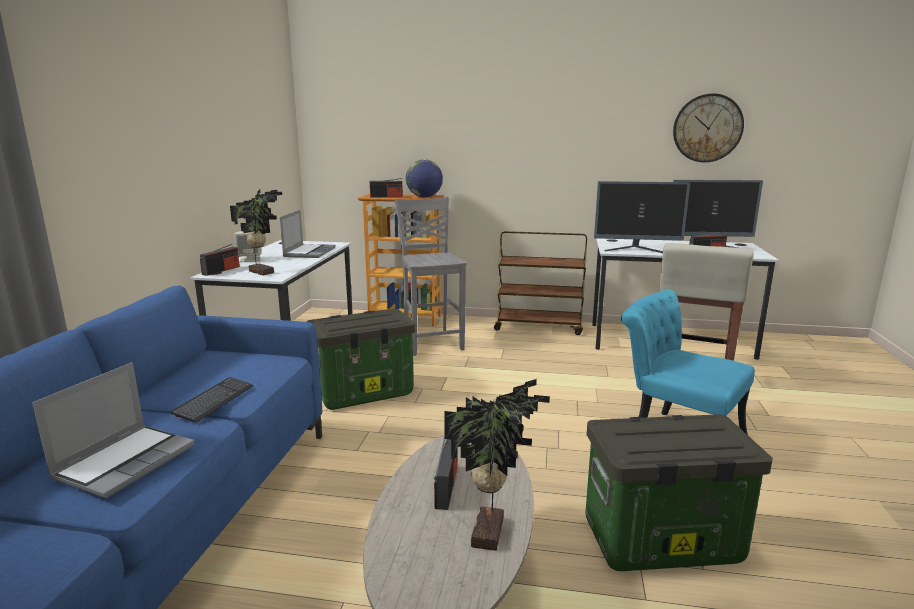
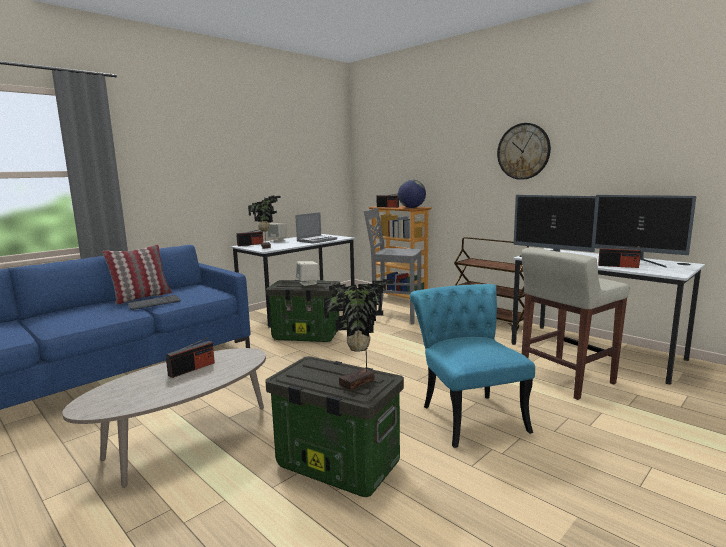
camera: 35 degrees right, 5 degrees down
laptop [32,362,194,498] -> none
grey chair [395,197,467,356] -> grey chair turned 90 degrees counterclockwise [364,207,421,324]
potted plant [444,379,550,551] -> potted plant moved to [324,279,393,390]
wall clock [673,93,744,163] -> wall clock moved to [497,123,551,180]
none -> pillow [102,244,172,305]
none -> beige speaker [296,261,319,286]

